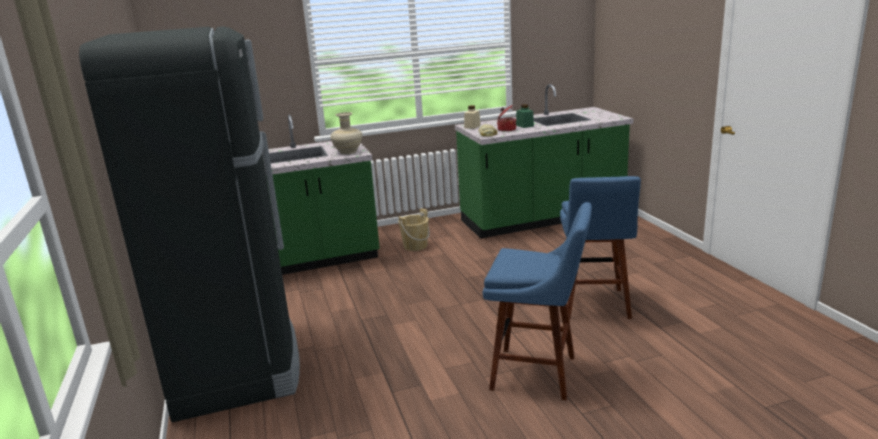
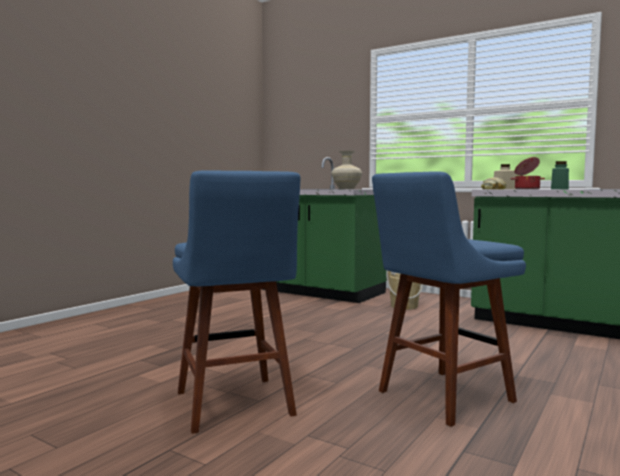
camera: 50 degrees right, 15 degrees down
black fridge [79,26,300,422] -> none

